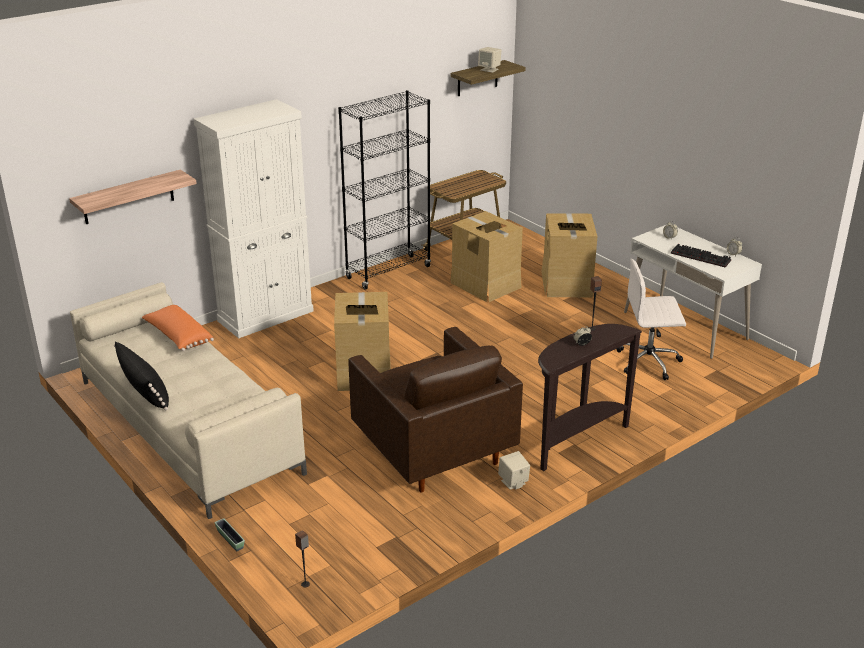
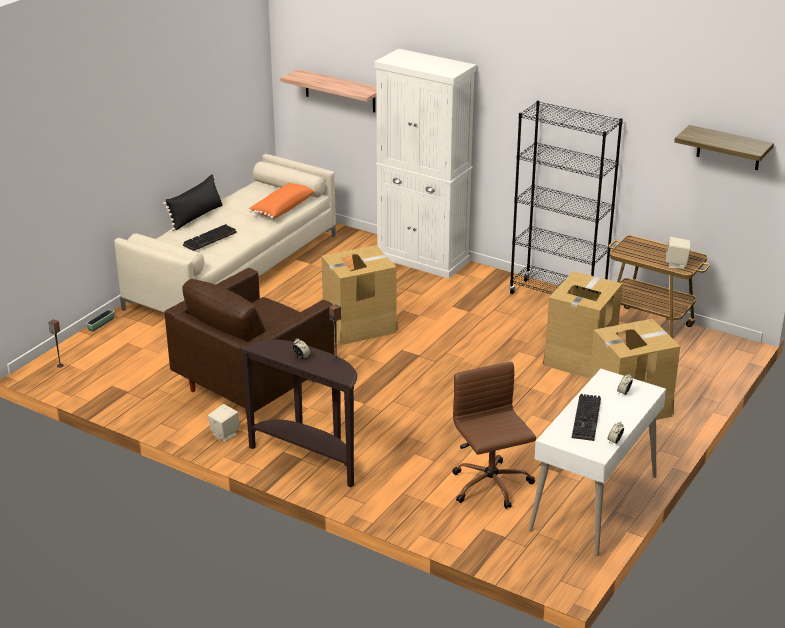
camera: 70 degrees right, 0 degrees up
beige speaker [478,47,501,73] -> beige speaker moved to [666,237,691,269]
white office chair [616,259,686,380] -> brown office chair [452,362,536,509]
none -> keyboard [183,224,237,251]

